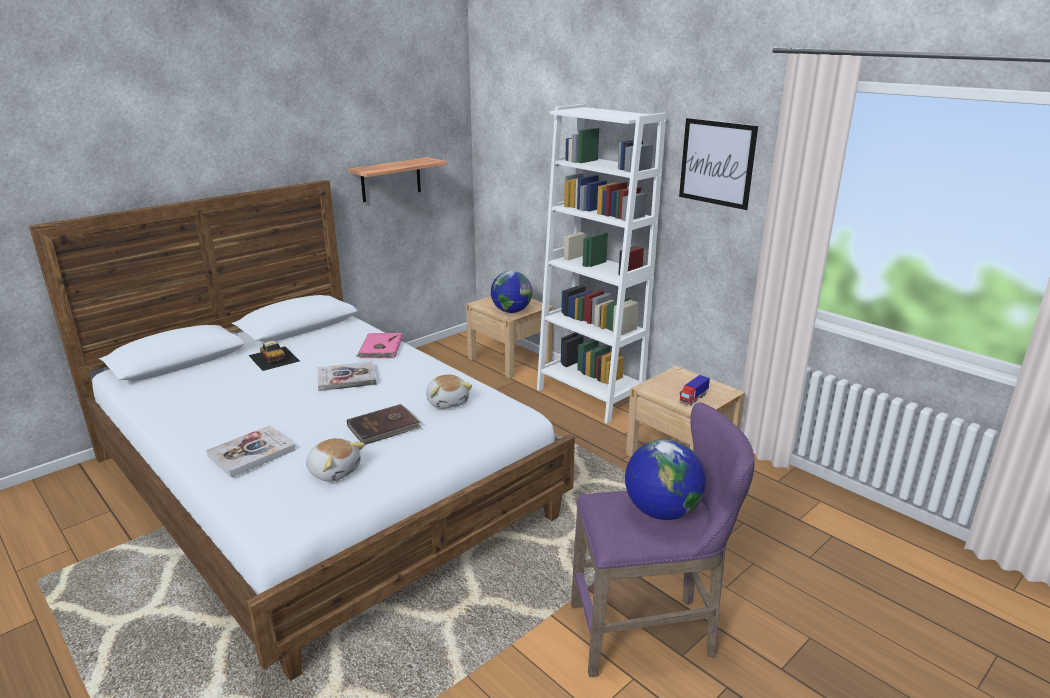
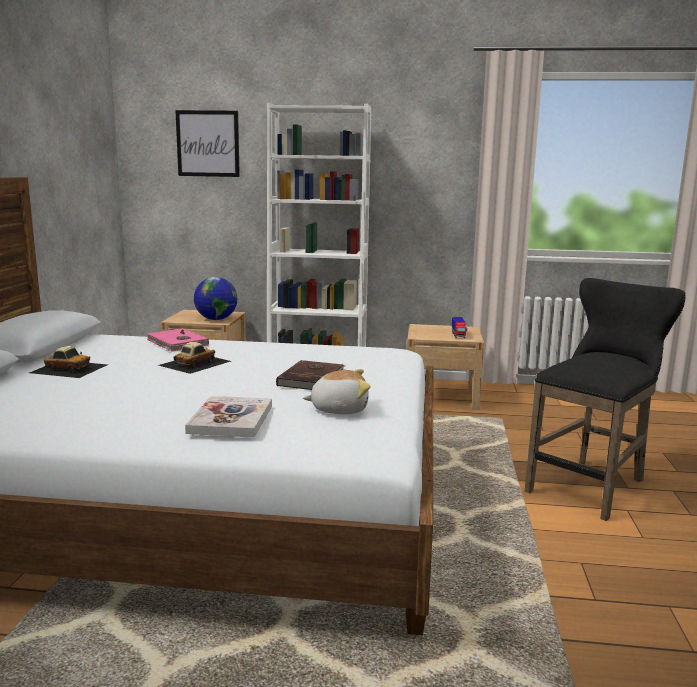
camera: 40 degrees left, 10 degrees down
book [317,361,377,391] -> toy car [158,342,231,374]
shelf [348,157,447,202] -> none
plush toy [426,374,472,409] -> none
purple stool [571,402,754,677] -> black stool [525,278,686,521]
globe [625,439,706,520] -> none
picture [679,118,758,210] -> picture moved to [175,110,240,177]

